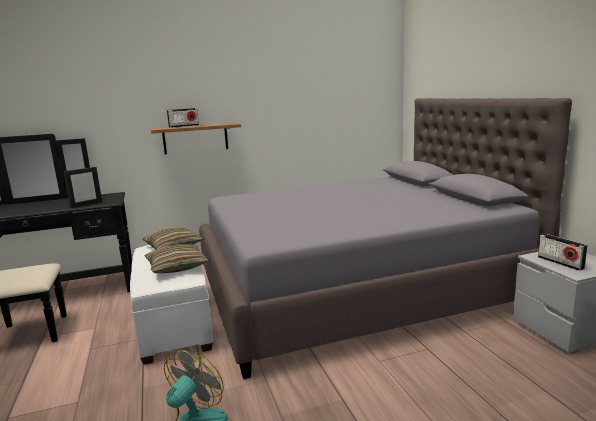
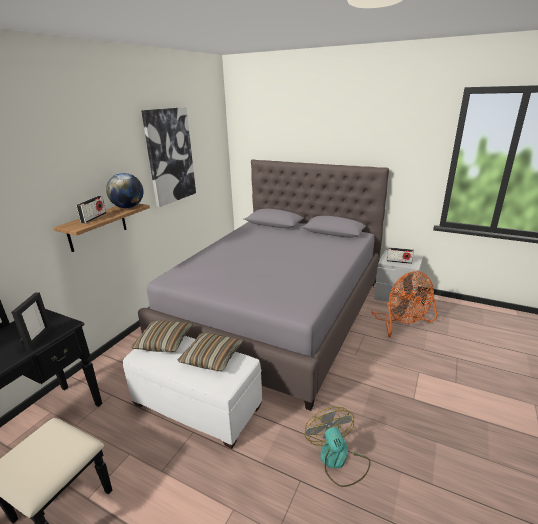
camera: 45 degrees left, 10 degrees up
none -> globe [106,173,144,208]
none -> picture [141,107,196,207]
none -> orange fan [371,271,437,337]

